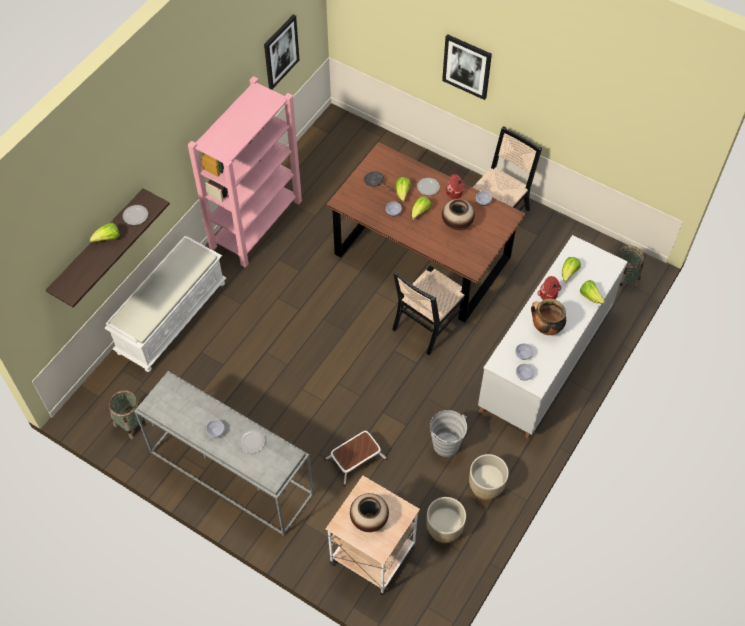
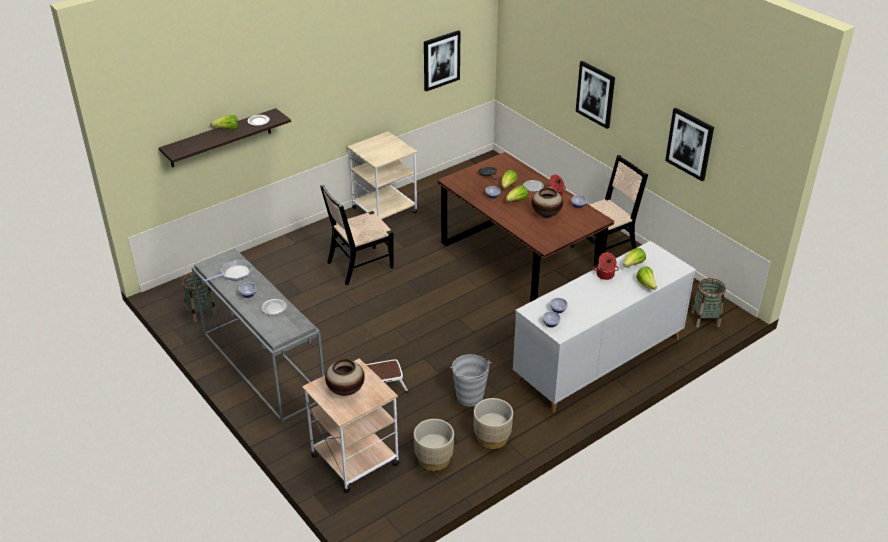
camera: 20 degrees right, 20 degrees down
white bench [104,236,226,372] -> none
pink bookcase [188,76,302,267] -> beige cart [347,131,418,220]
chair [392,266,464,355] -> chair moved to [320,184,394,285]
cooking pot [531,299,566,335] -> none
none -> frying pan [204,260,253,281]
none -> picture [665,108,714,181]

